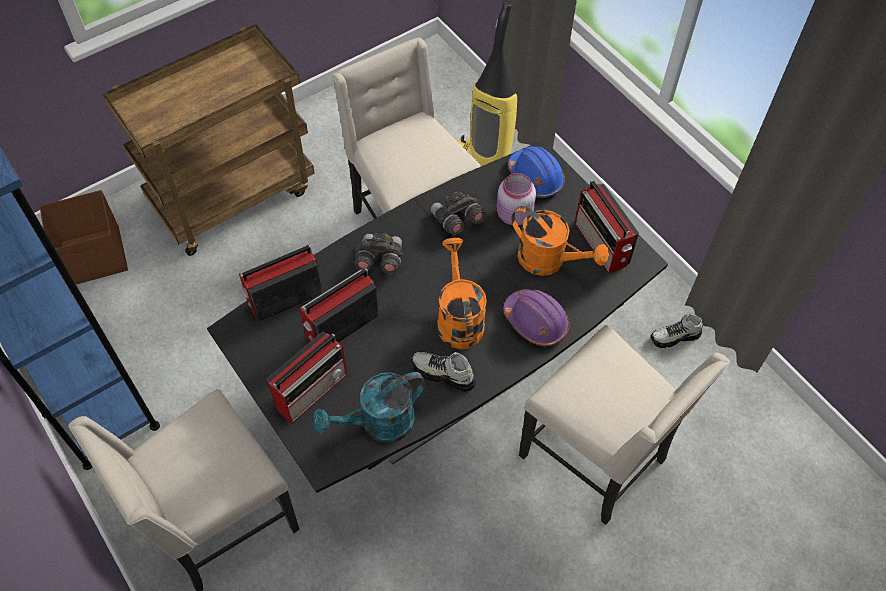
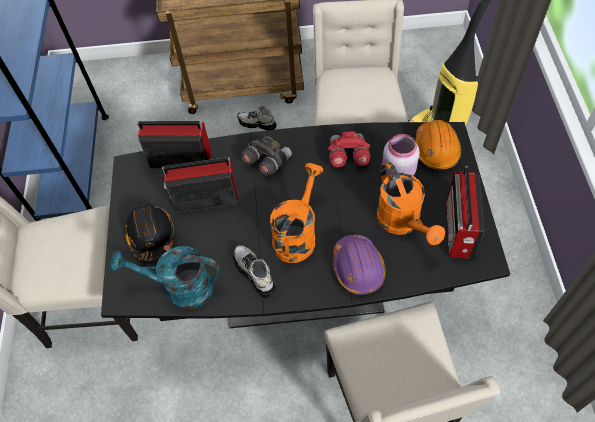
camera: 35 degrees right, 0 degrees up
brown storage box [40,190,128,284] -> none
radio [266,331,347,424] -> black hard hat [125,204,174,263]
grey binoculars [430,192,486,235] -> red binoculars [328,131,370,167]
blue hard hat [508,146,565,198] -> orange hard hat [415,120,461,170]
shoe [650,314,703,348] -> shoe moved to [237,106,277,131]

